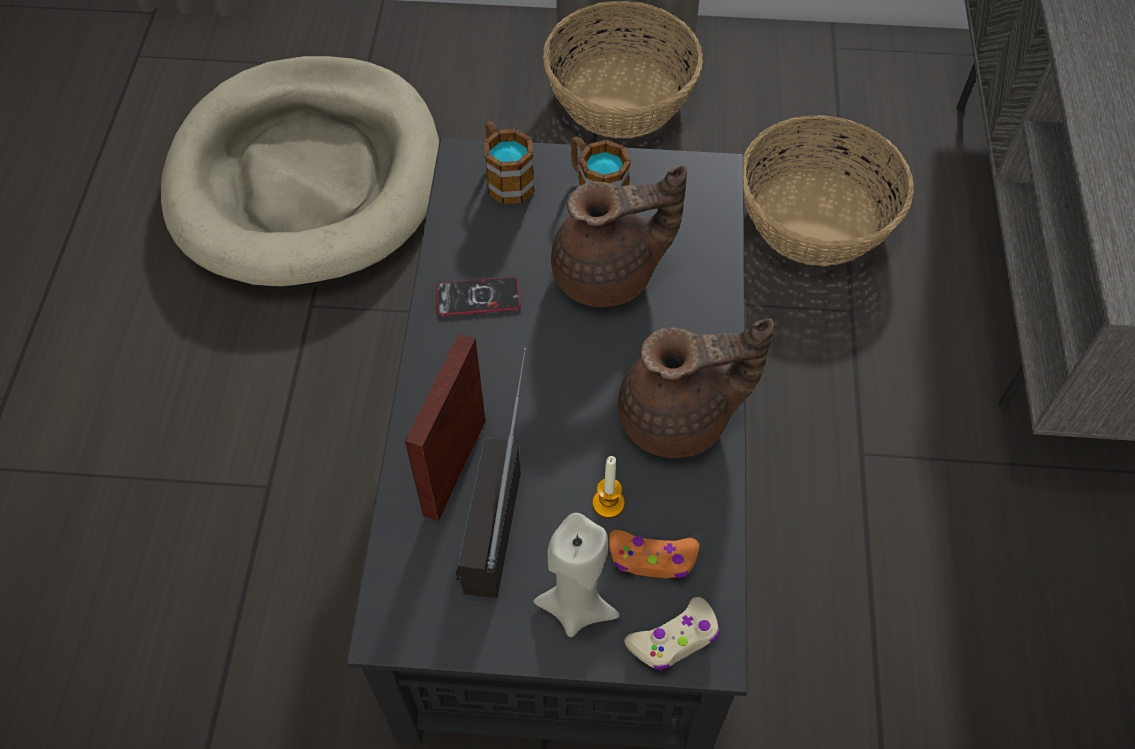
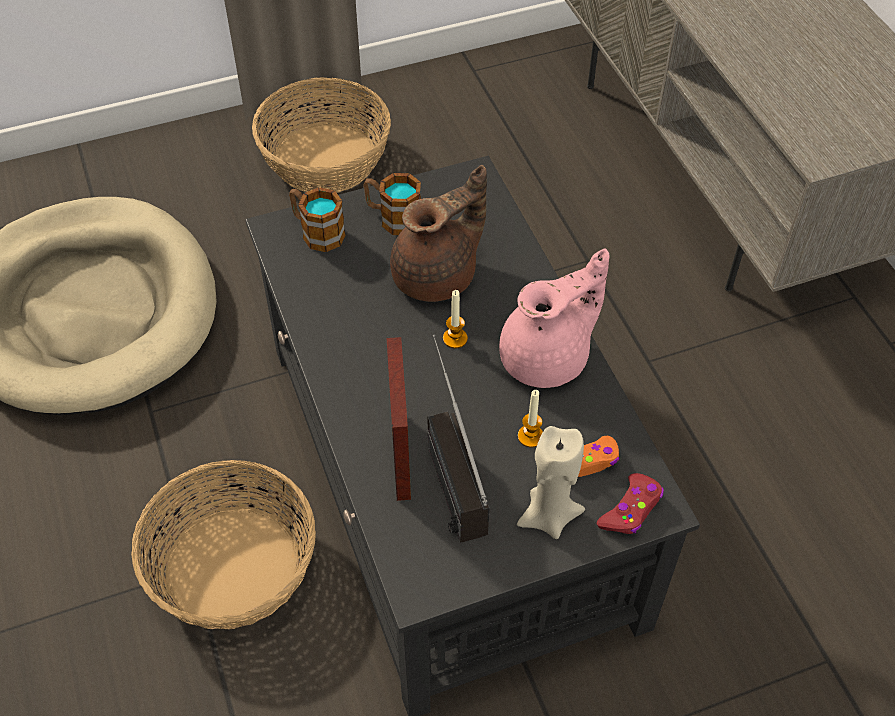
camera: 25 degrees left, 5 degrees down
phone [436,277,521,316] -> none
brown teapot [618,319,774,458] -> pink teapot [499,249,609,388]
beige game controller [624,597,720,671] -> red game controller [597,473,664,534]
basket [743,115,914,266] -> basket moved to [131,460,316,629]
none -> candle [443,290,468,348]

